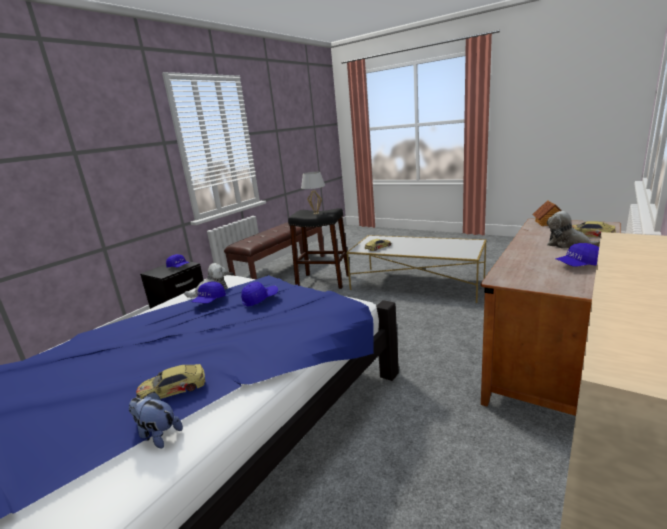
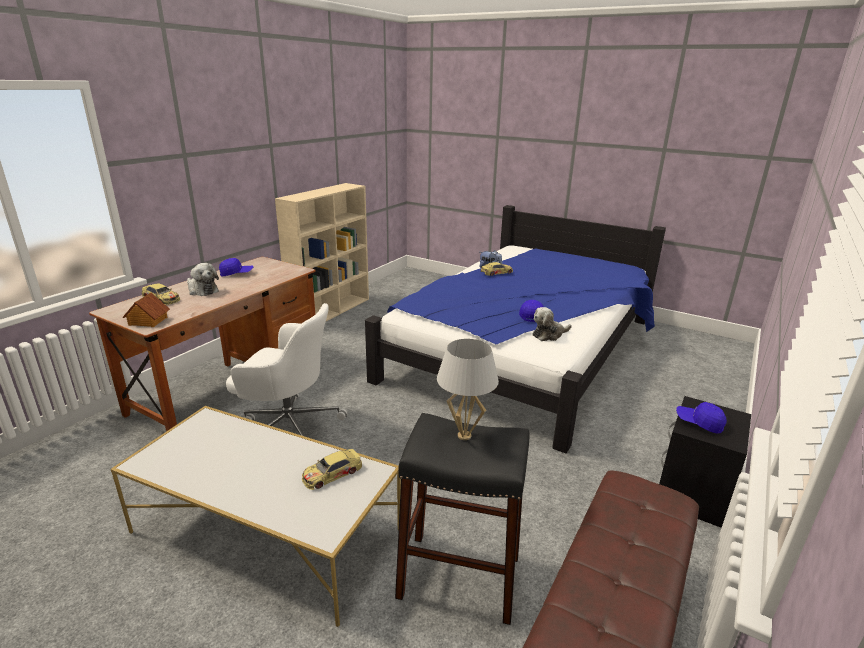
camera: 175 degrees right, 5 degrees up
blue cap [241,282,278,307] -> none
none -> white office chair [226,303,347,436]

